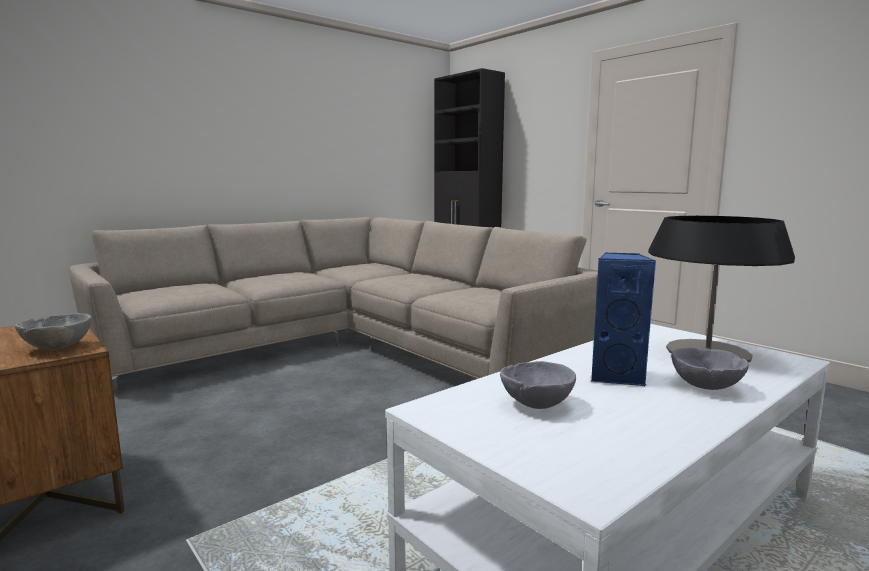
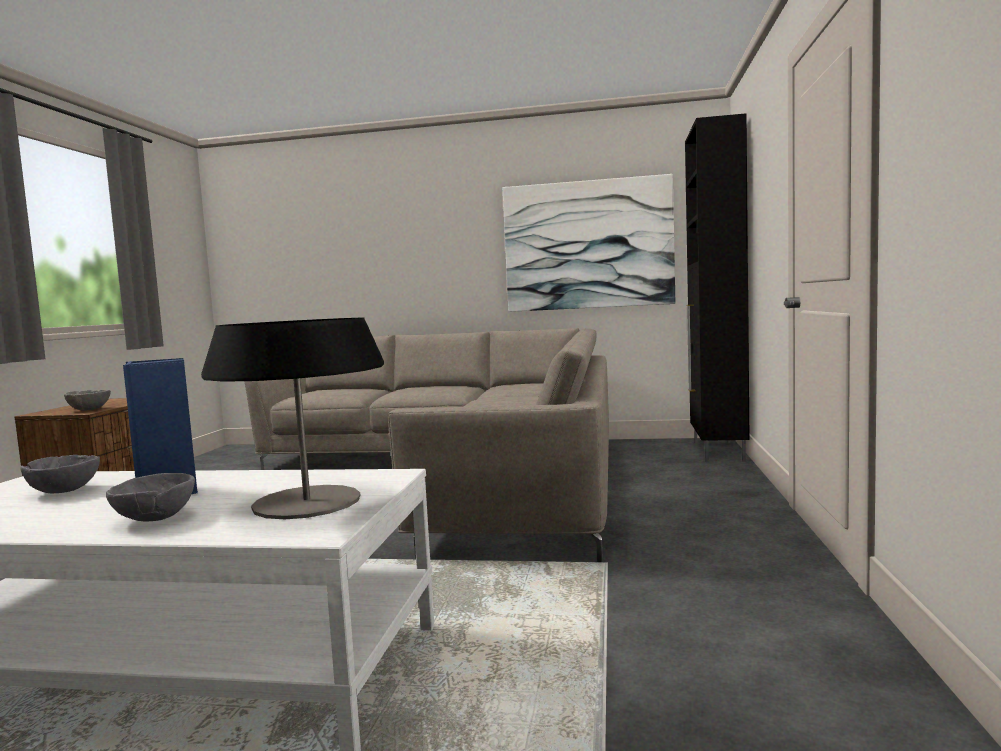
camera: 50 degrees right, 5 degrees down
none -> picture [503,174,675,312]

